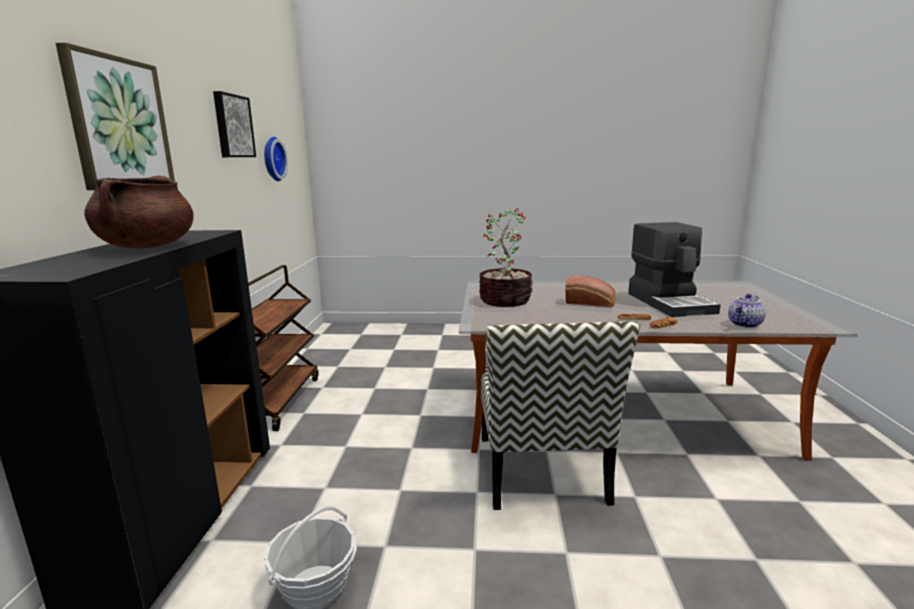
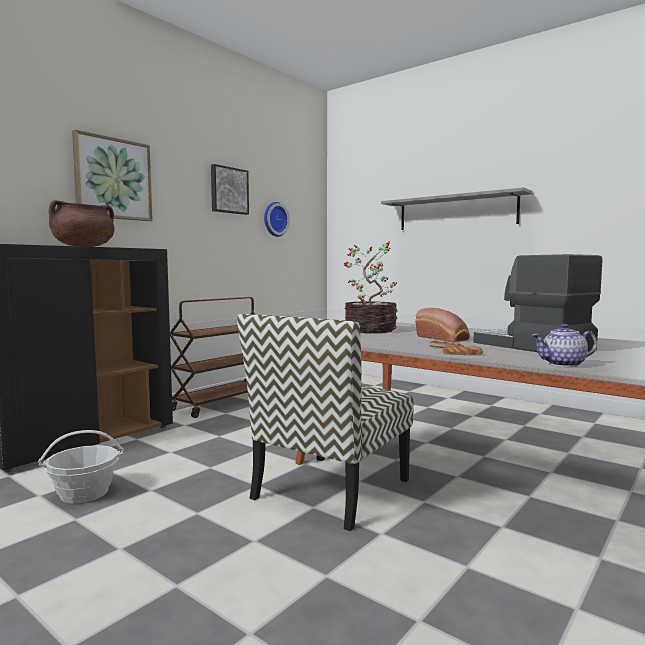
camera: 35 degrees right, 10 degrees down
coffee machine [628,222,721,317] -> coffee machine turned 120 degrees clockwise [473,254,602,352]
none -> grey shelf [381,187,533,230]

